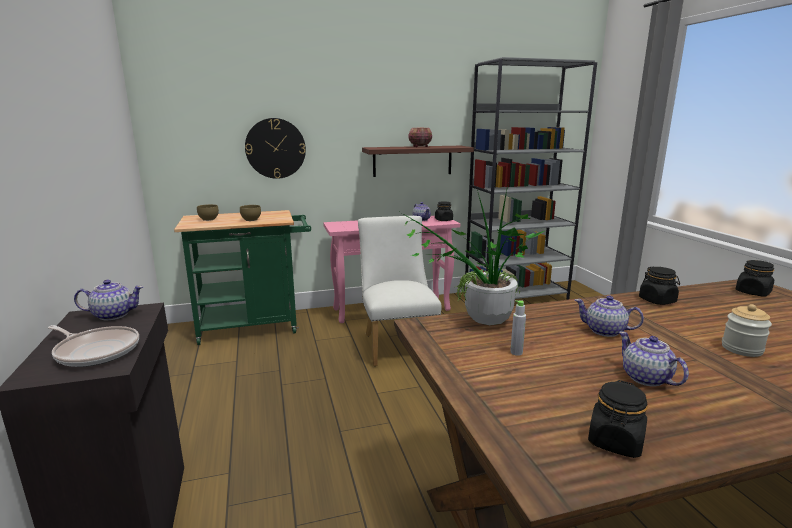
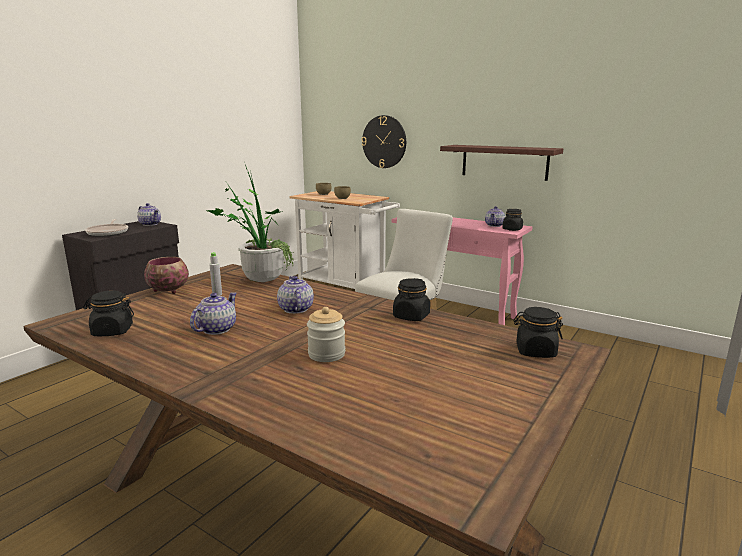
camera: 50 degrees right, 0 degrees up
green cart [174,210,311,345] -> white cart [289,191,400,289]
bowl [408,128,432,147] -> bowl moved to [144,257,189,294]
grey bookcase [464,57,597,300] -> none

